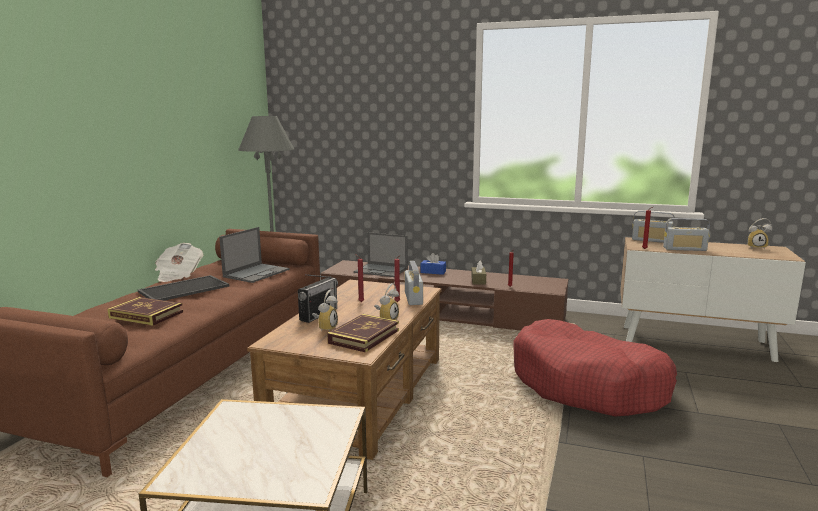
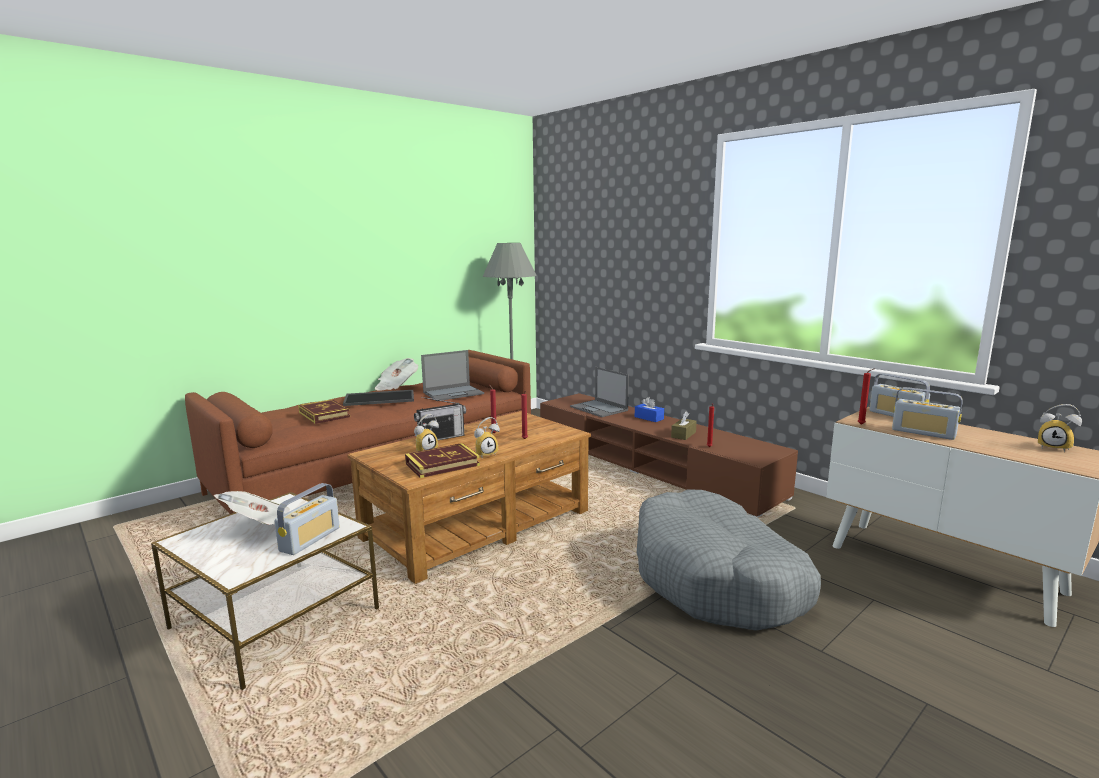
camera: 30 degrees right, 0 degrees up
radio [405,261,423,305] -> radio moved to [275,483,340,555]
red dog bed [513,319,677,416] -> grey dog bed [637,489,821,630]
none -> newspaper [214,491,290,525]

